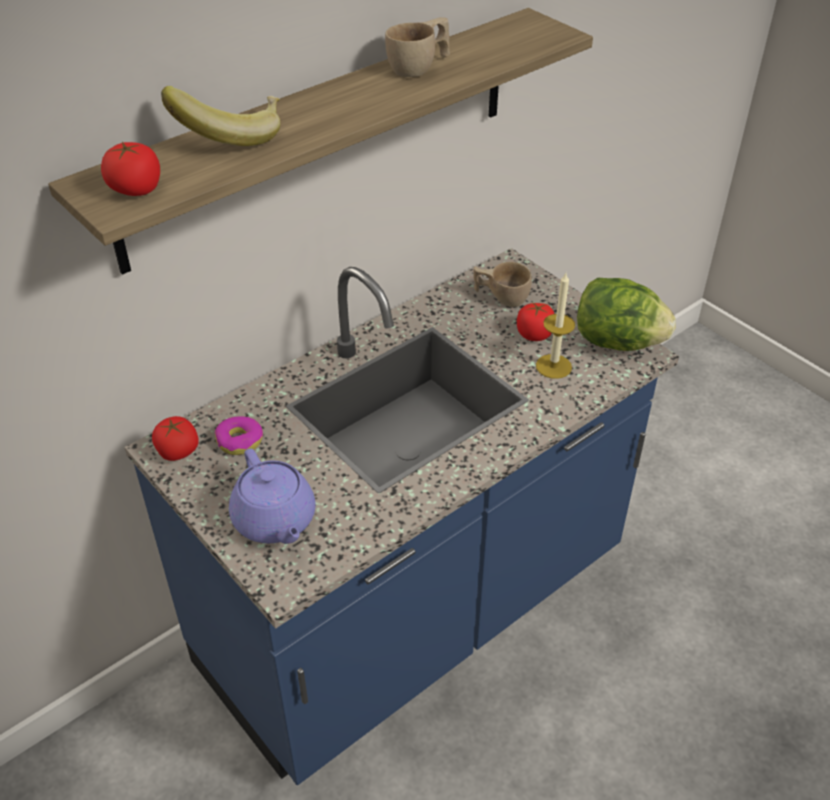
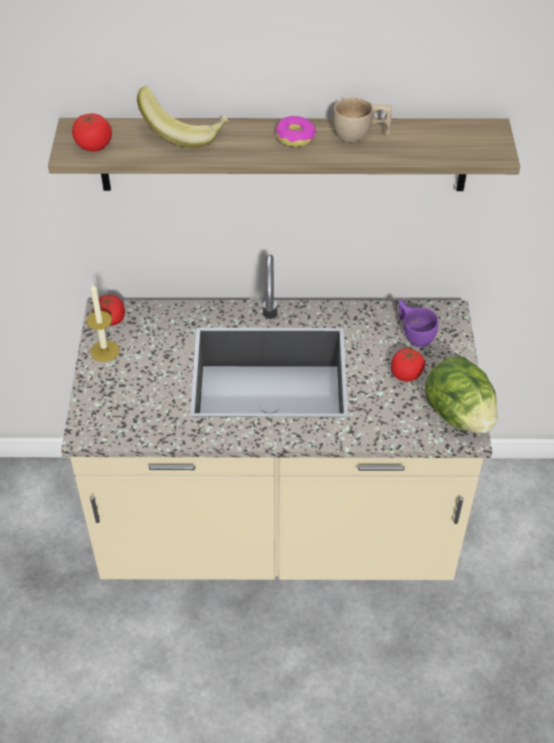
camera: 40 degrees right, 5 degrees up
blue counter [124,248,679,785] -> beige counter [61,254,493,580]
donut [215,416,263,455] -> donut moved to [275,116,316,147]
purple teapot [229,448,315,544] -> none
beige cup [474,262,532,307] -> purple cup [399,300,438,347]
candle [536,273,575,379] -> candle moved to [87,283,119,362]

